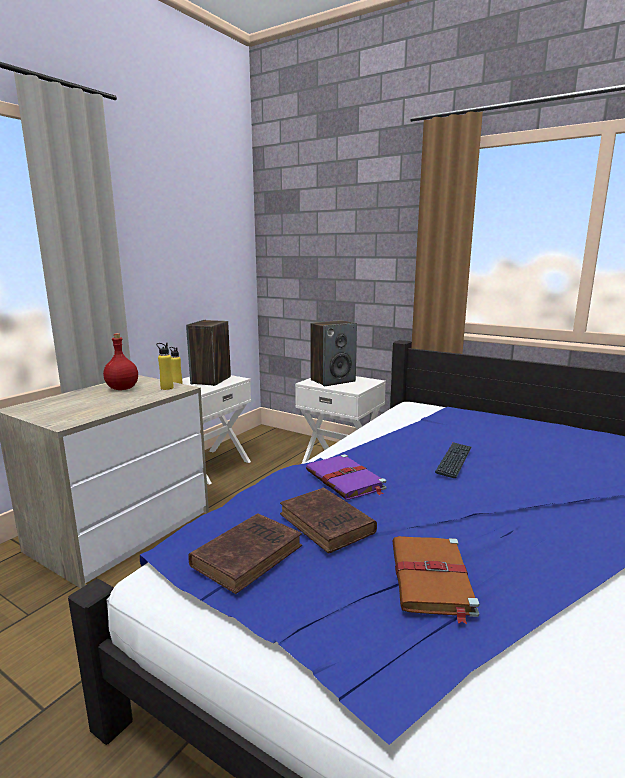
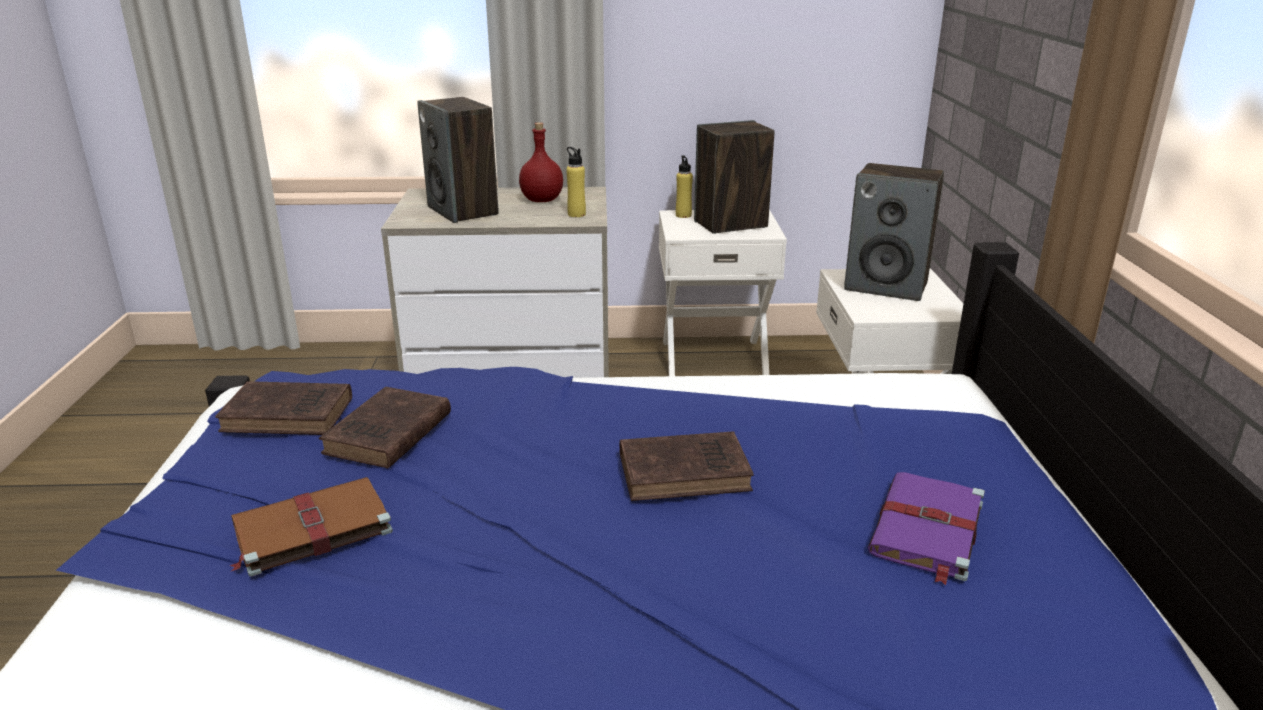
camera: 55 degrees right, 10 degrees up
purple book [306,454,387,500] -> purple book moved to [868,472,985,585]
keyboard [435,442,472,478] -> brown book [620,431,754,501]
none -> speaker [417,97,499,223]

